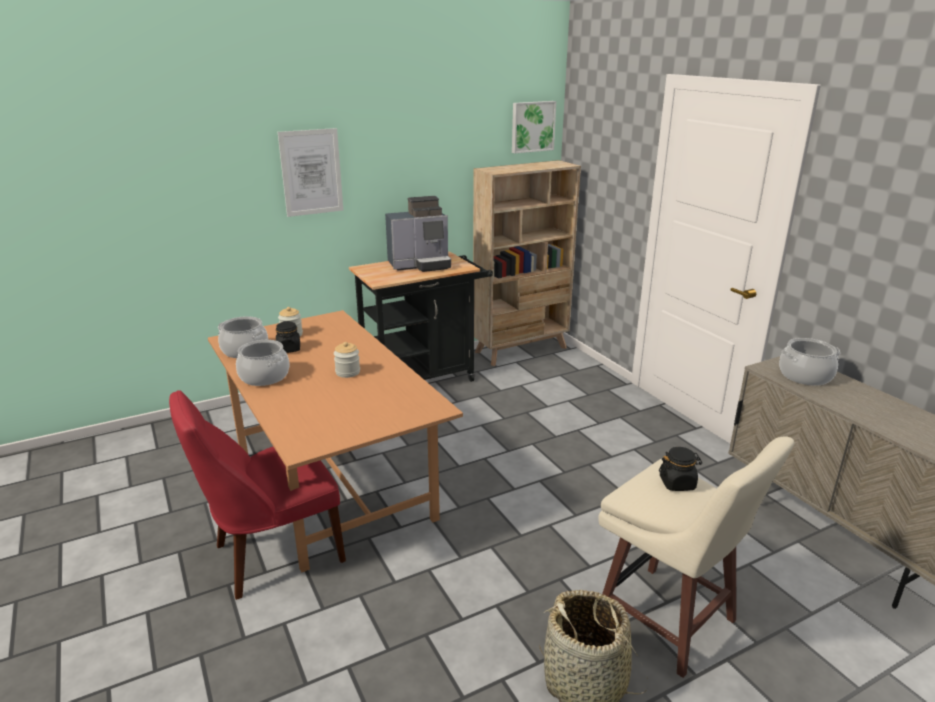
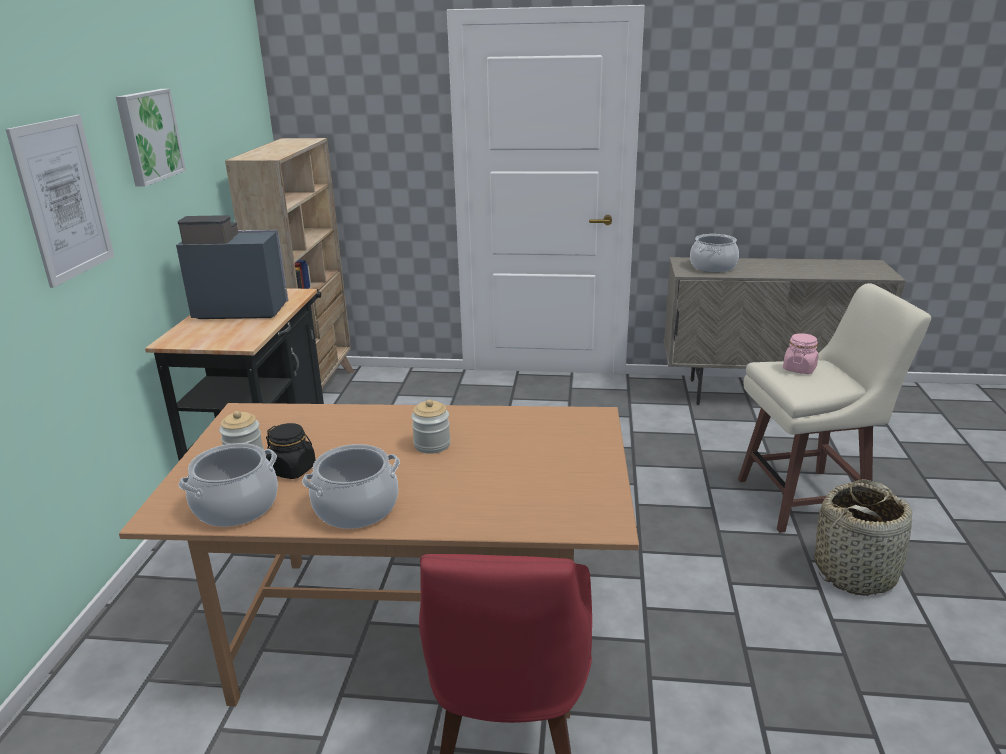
camera: 55 degrees left, 0 degrees up
coffee machine [385,196,451,272] -> coffee machine turned 105 degrees counterclockwise [176,215,288,319]
picture [512,101,556,153] -> picture moved to [116,89,186,187]
black jar [659,447,702,491] -> pink jar [783,333,819,374]

